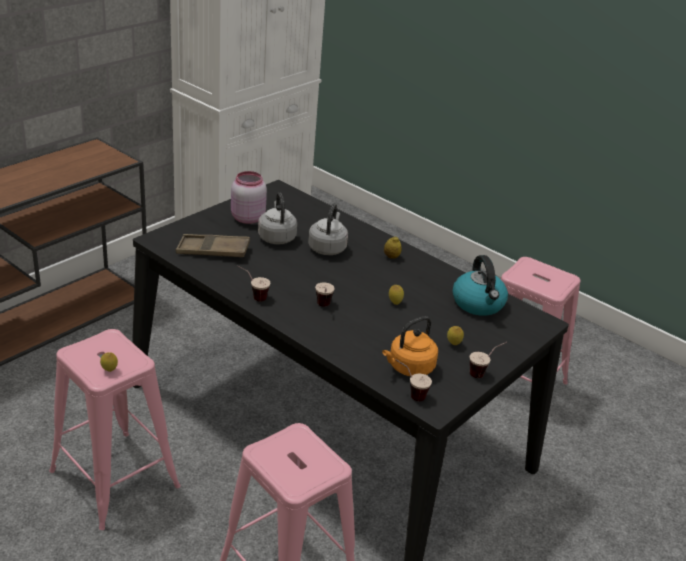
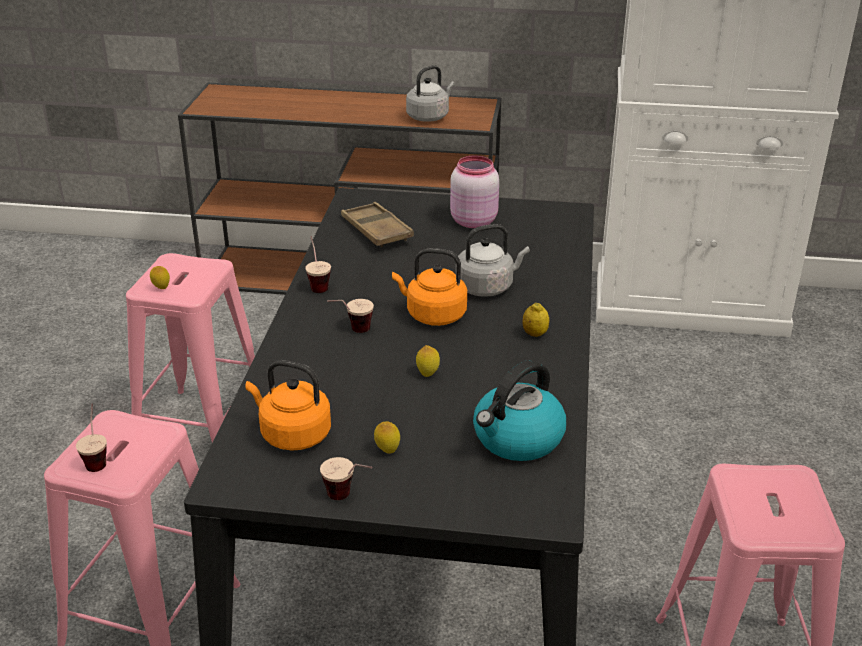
camera: 60 degrees right, 0 degrees up
grey kettle [258,193,297,244] -> grey kettle moved to [406,65,455,122]
cup [396,359,432,401] -> cup moved to [76,403,107,472]
none -> orange kettle [392,248,467,326]

